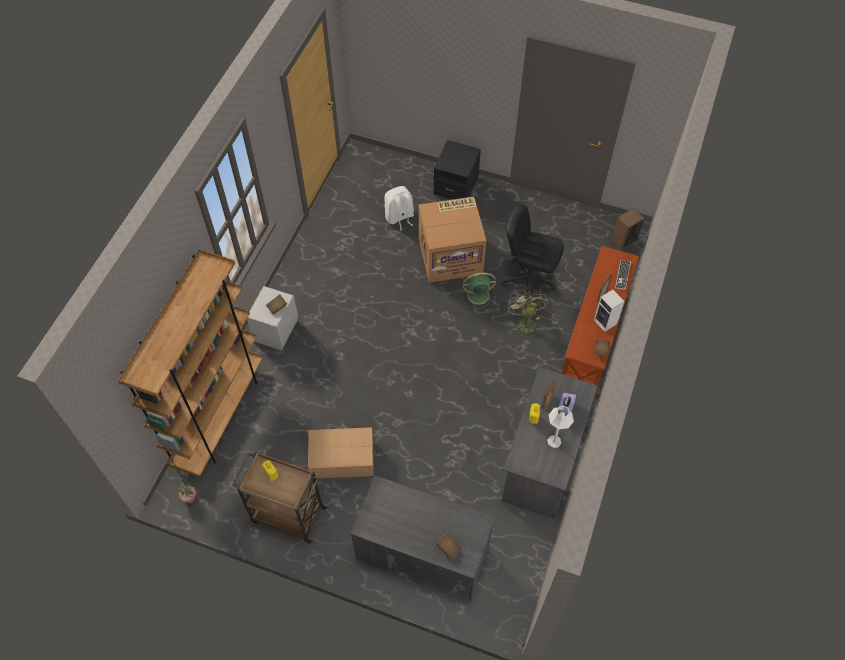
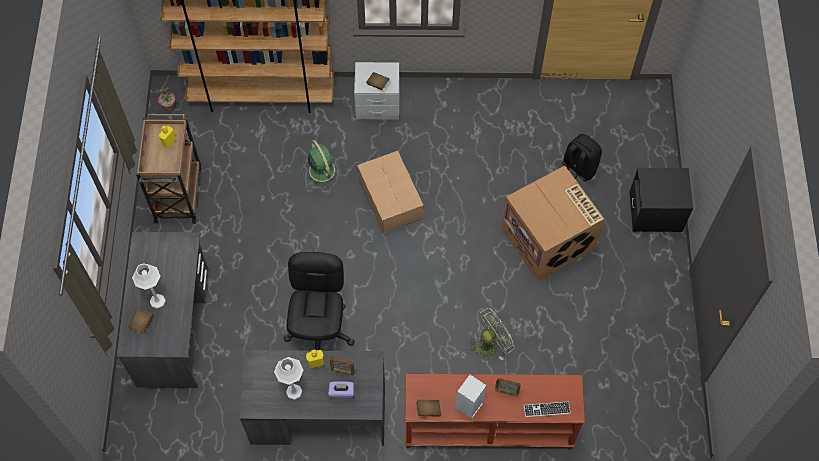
camera: 70 degrees right, 5 degrees up
cardboard box [308,427,374,479] -> cardboard box moved to [357,151,424,233]
white backpack [384,186,414,231] -> black backpack [562,134,602,181]
green fan [462,273,496,309] -> green fan moved to [302,140,341,189]
black office chair [501,205,564,303] -> black office chair moved to [284,252,355,350]
speaker [611,208,644,250] -> none
none -> white table lamp [132,263,166,308]

